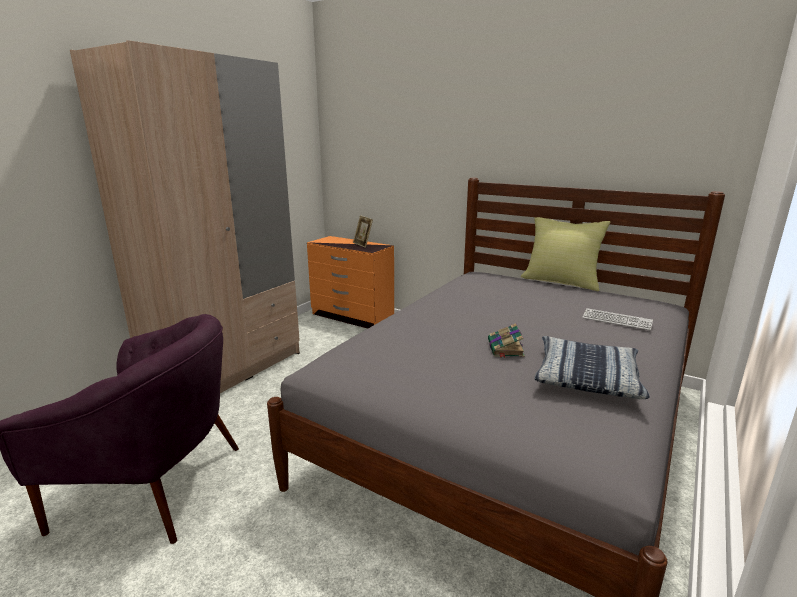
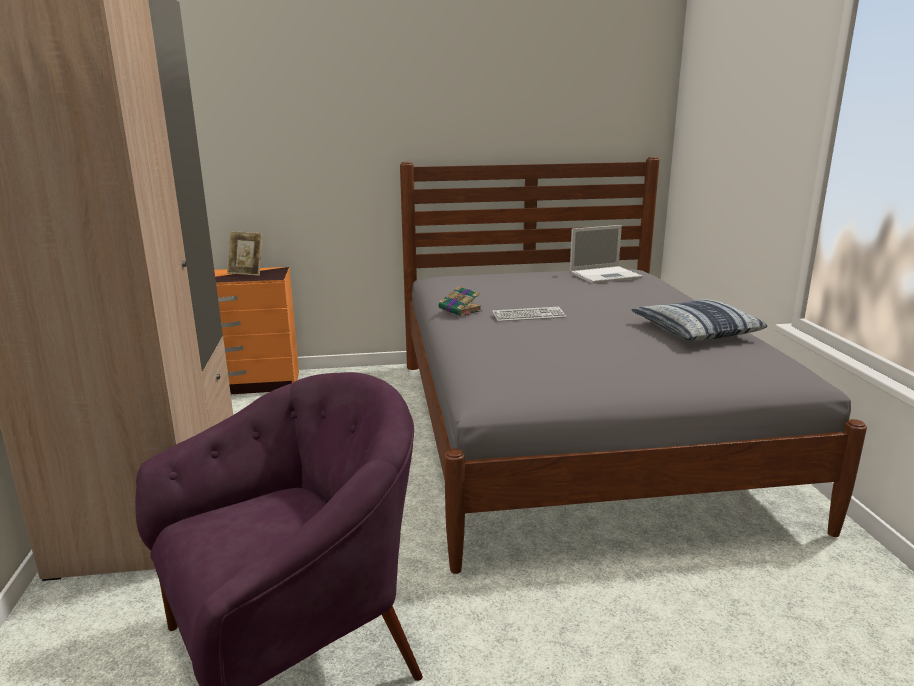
camera: 40 degrees left, 0 degrees up
book [488,323,525,358] -> book moved to [438,286,482,316]
yellow pillow [521,217,610,291] -> none
keyboard [582,308,653,330] -> keyboard moved to [492,307,566,322]
none -> laptop [570,225,643,284]

